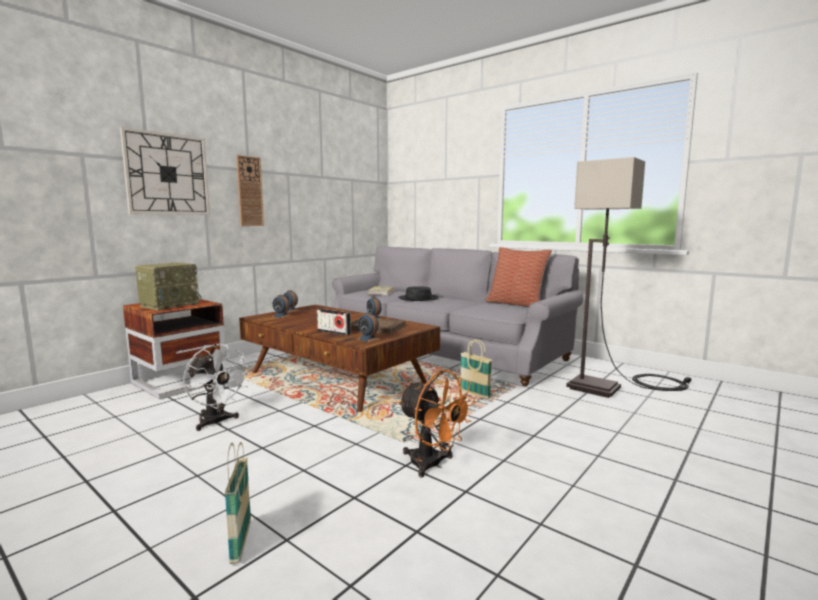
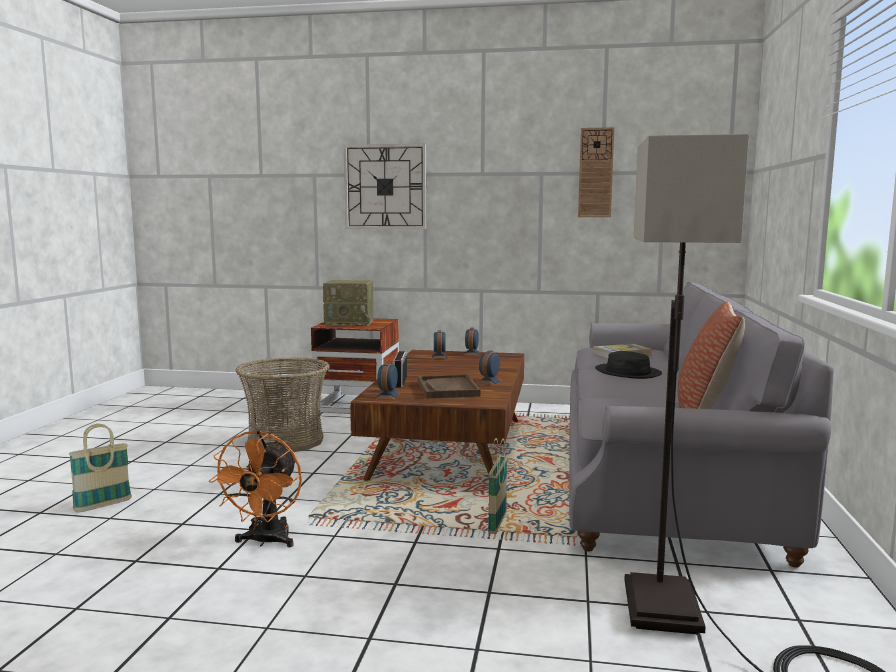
camera: 60 degrees right, 0 degrees up
white fan [183,344,251,431] -> basket [235,357,330,452]
wall clock [236,155,264,226] -> wall clock moved to [578,127,615,217]

